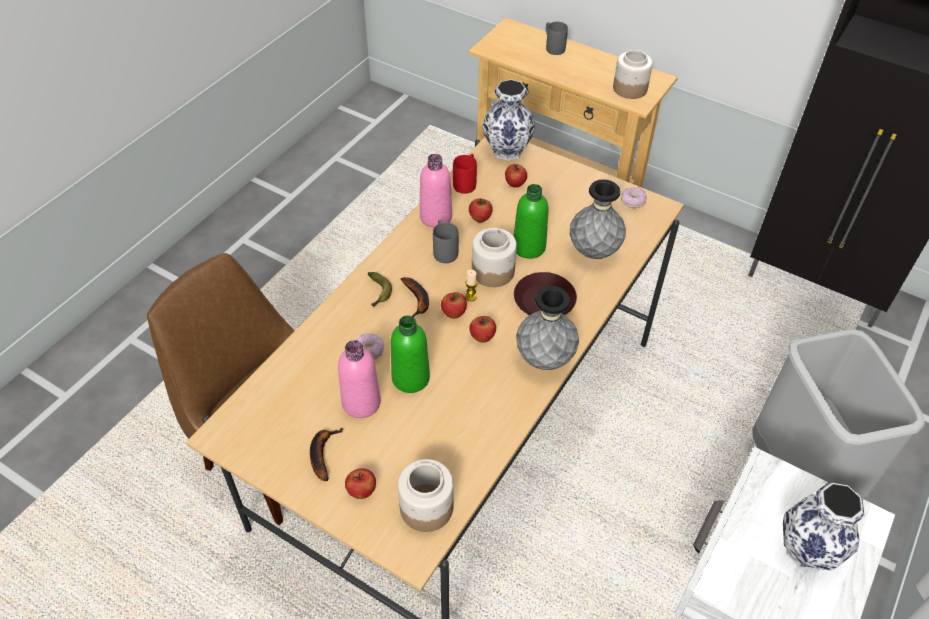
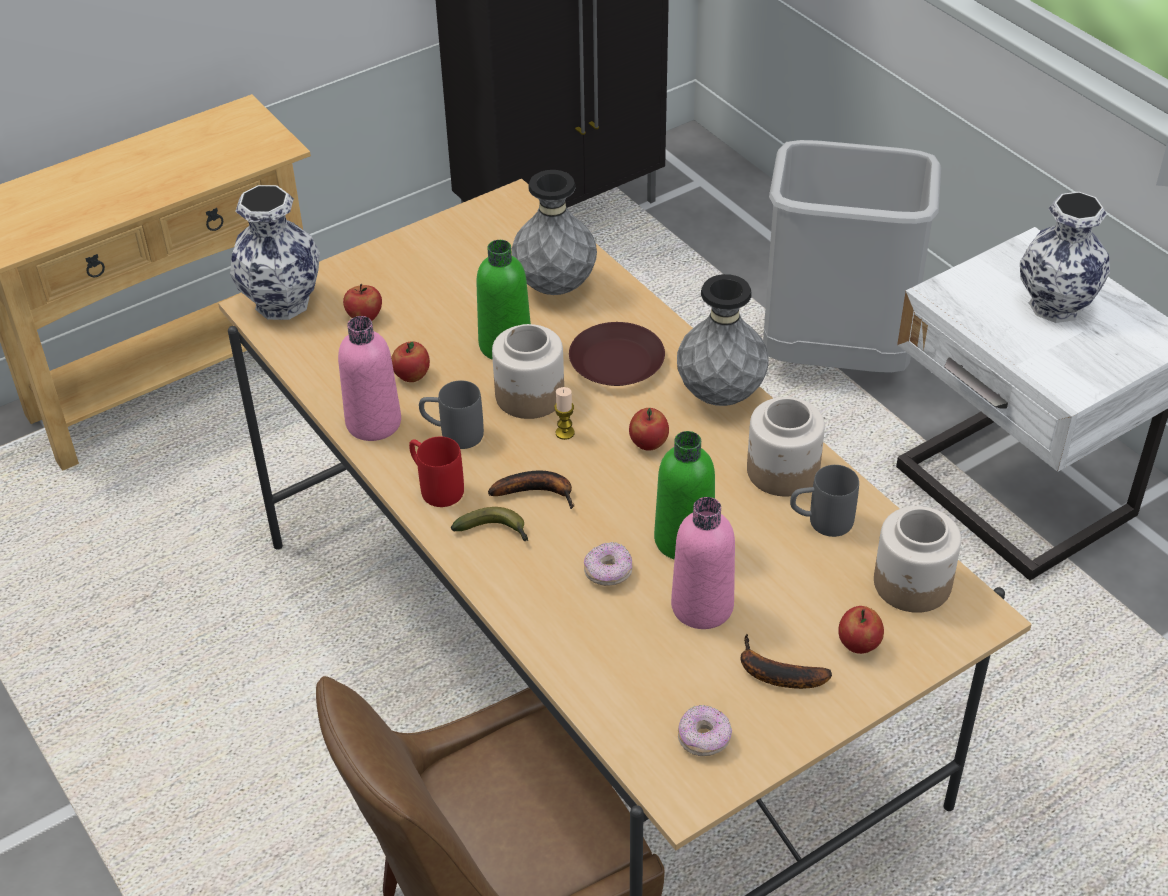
camera: 65 degrees left, 5 degrees down
apple [441,292,467,319] -> none
red mug [453,154,477,194] -> red mug moved to [409,437,464,507]
grey mug [546,22,568,55] -> grey mug moved to [790,465,859,537]
jar [613,50,653,99] -> jar moved to [747,397,825,496]
donut [621,187,647,208] -> donut moved to [678,705,732,756]

